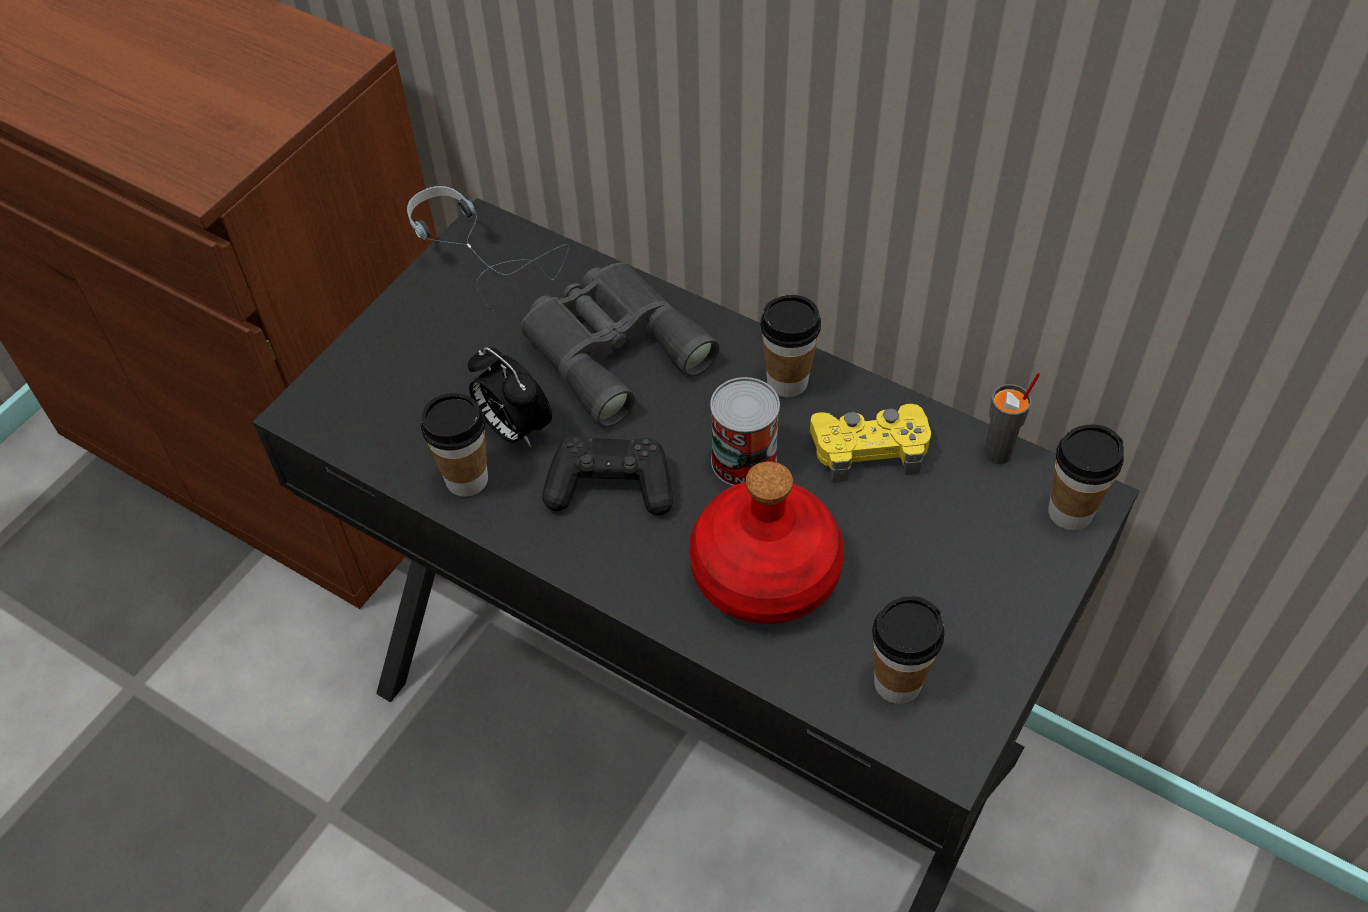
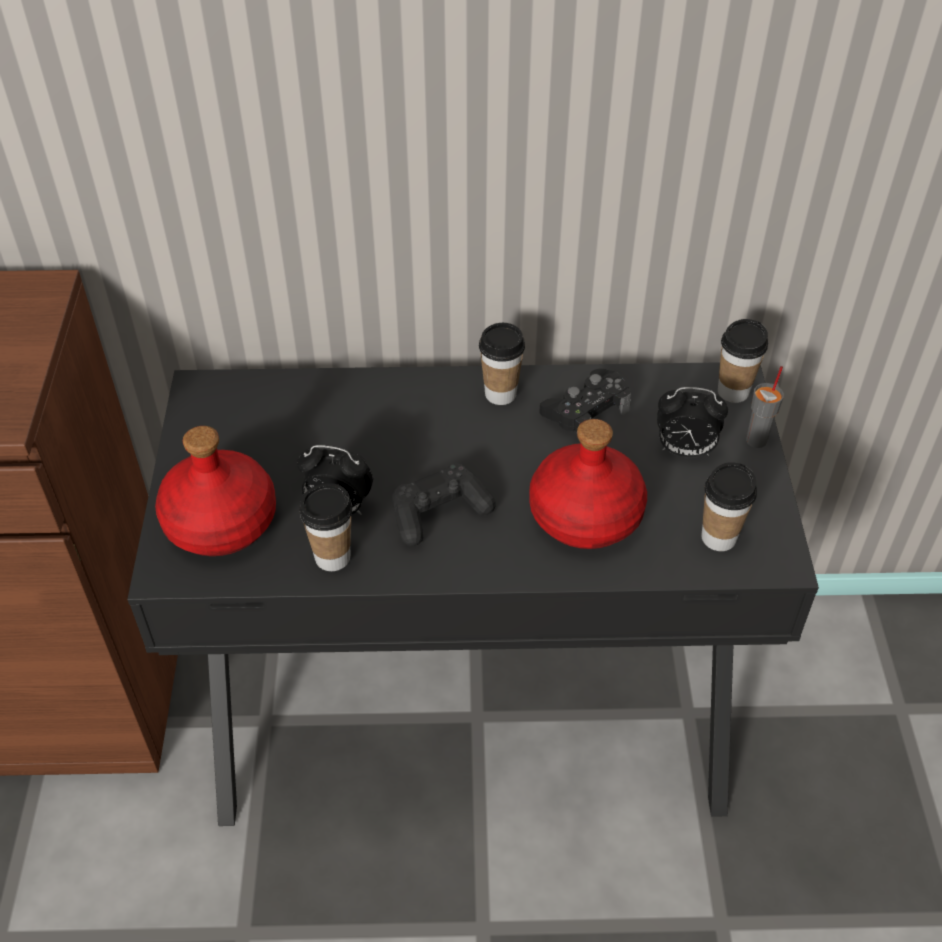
camera: 35 degrees left, 5 degrees down
headphones [407,186,569,311] -> none
grey binoculars [520,262,719,428] -> none
can [710,377,780,486] -> none
yellow game controller [810,404,931,483] -> black game controller [539,369,631,432]
grey cup [984,373,1040,464] -> grey cup moved to [746,366,784,448]
none -> red bottle [155,426,276,556]
none -> alarm clock [657,387,728,458]

